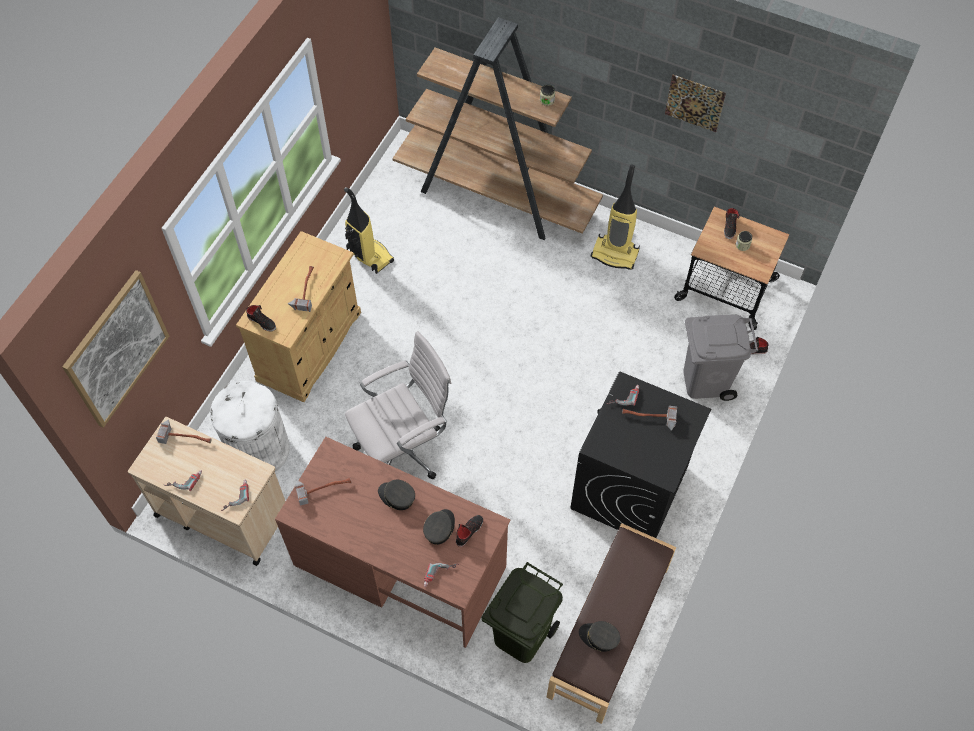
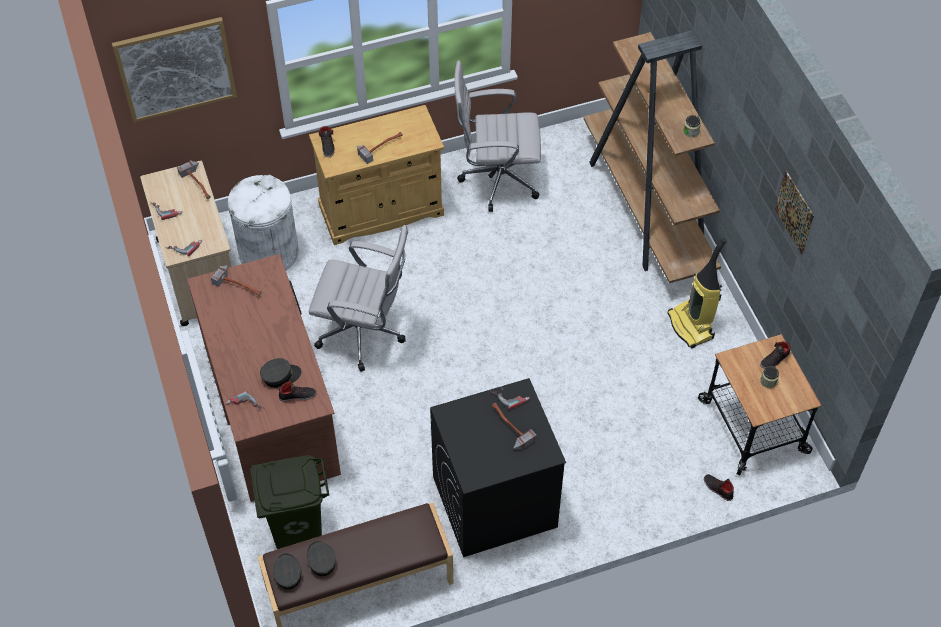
camera: 45 degrees right, 5 degrees down
vacuum cleaner [344,187,394,274] -> white office chair [454,60,541,212]
grey cap [378,480,415,510] -> grey cap moved to [273,553,302,590]
grey trash can [683,315,758,401] -> none

